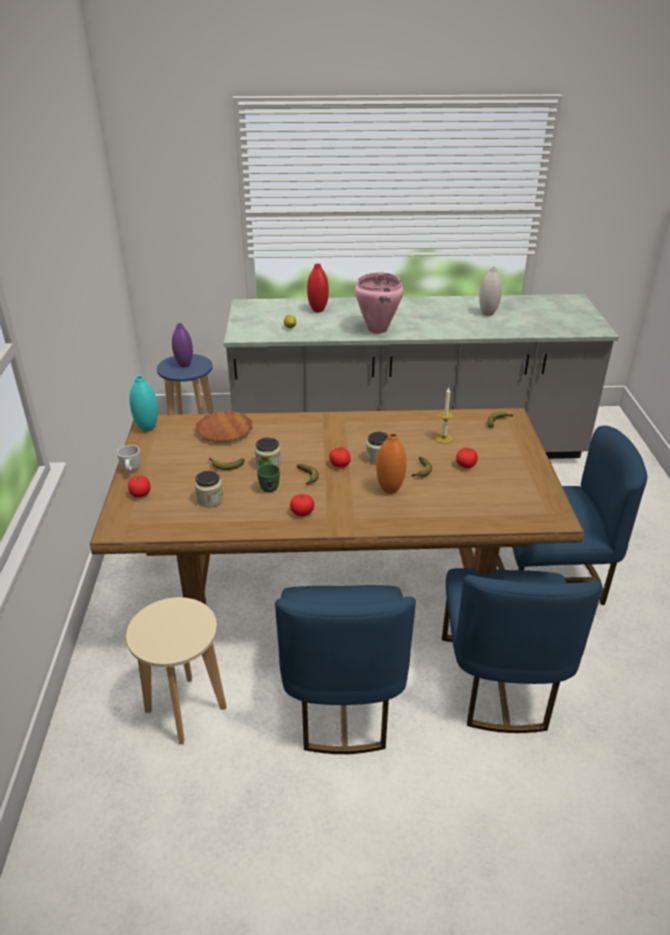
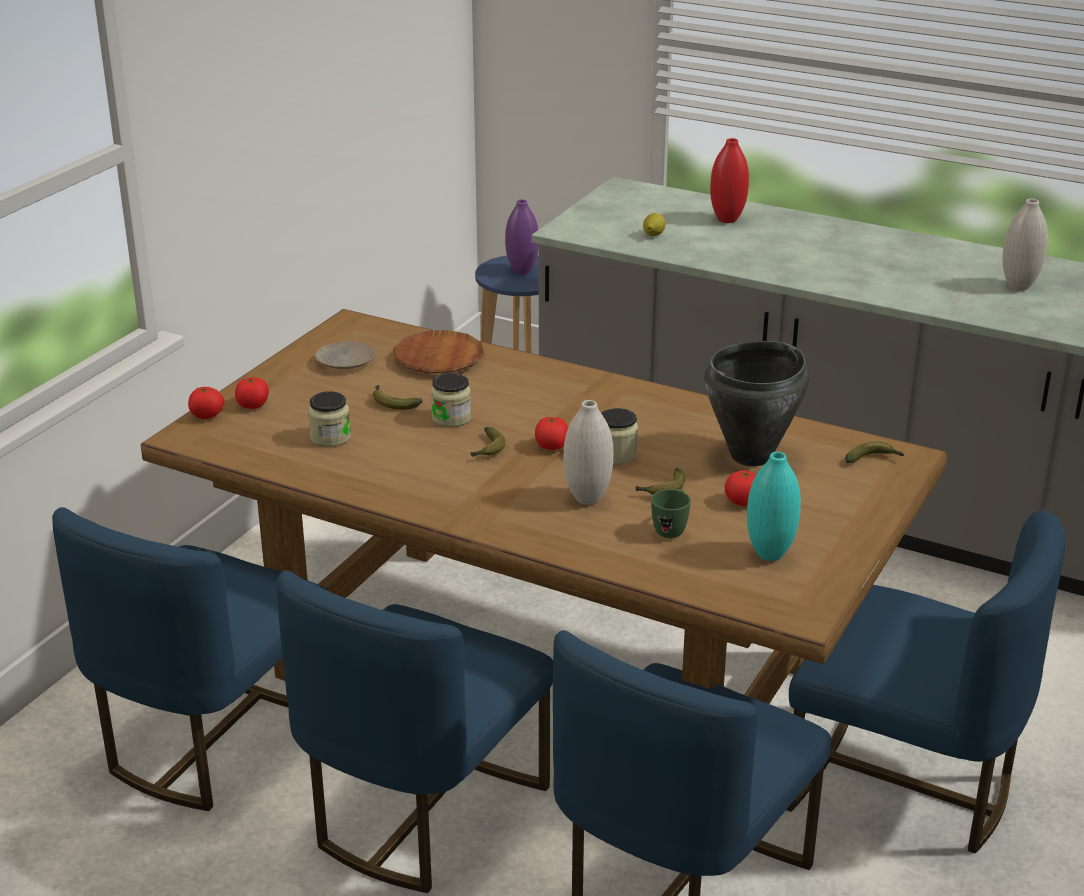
camera: 30 degrees right, 5 degrees down
white mug [117,445,140,472] -> none
beige stool [126,597,226,744] -> blue chair [52,507,328,811]
turquoise vase [129,376,158,432] -> turquoise vase moved to [747,452,801,561]
green mug [257,463,280,492] -> green mug moved to [651,489,691,538]
tomato [290,494,314,516] -> tomato moved to [188,387,224,419]
pink cooking pot [355,272,403,334] -> none
orange vase [376,433,407,494] -> white vase [564,400,613,505]
candle [435,388,454,443] -> black cooking pot [704,341,809,466]
none -> beige plate [315,341,375,369]

